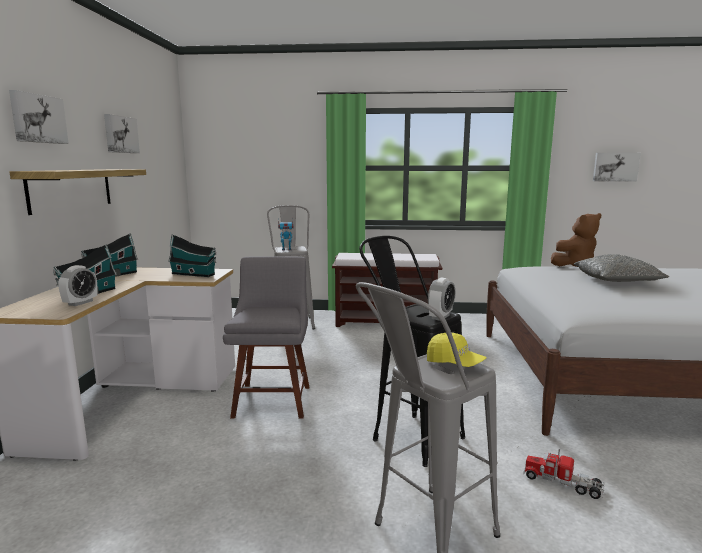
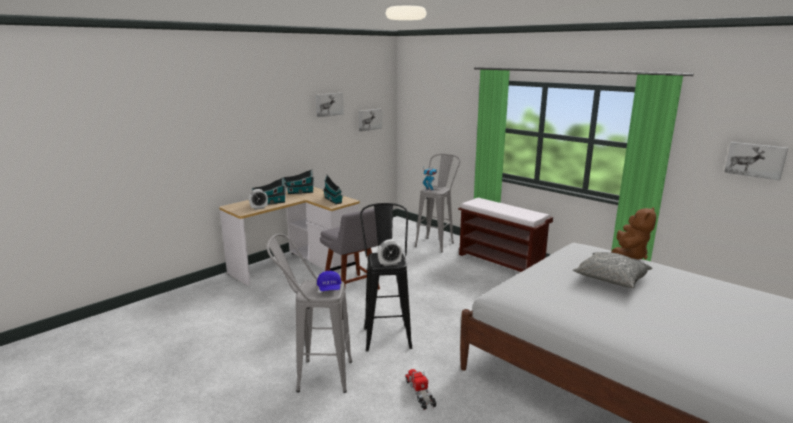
camera: 40 degrees right, 5 degrees up
picture [9,90,69,144] -> picture moved to [359,109,382,132]
shelf [9,169,146,215] -> none
grey chair [223,256,309,419] -> grey chair turned 105 degrees clockwise [320,208,380,290]
yellow cap [427,333,487,367] -> blue cap [317,271,341,291]
brown plush toy [551,213,601,267] -> brown plush toy turned 75 degrees counterclockwise [611,207,656,260]

